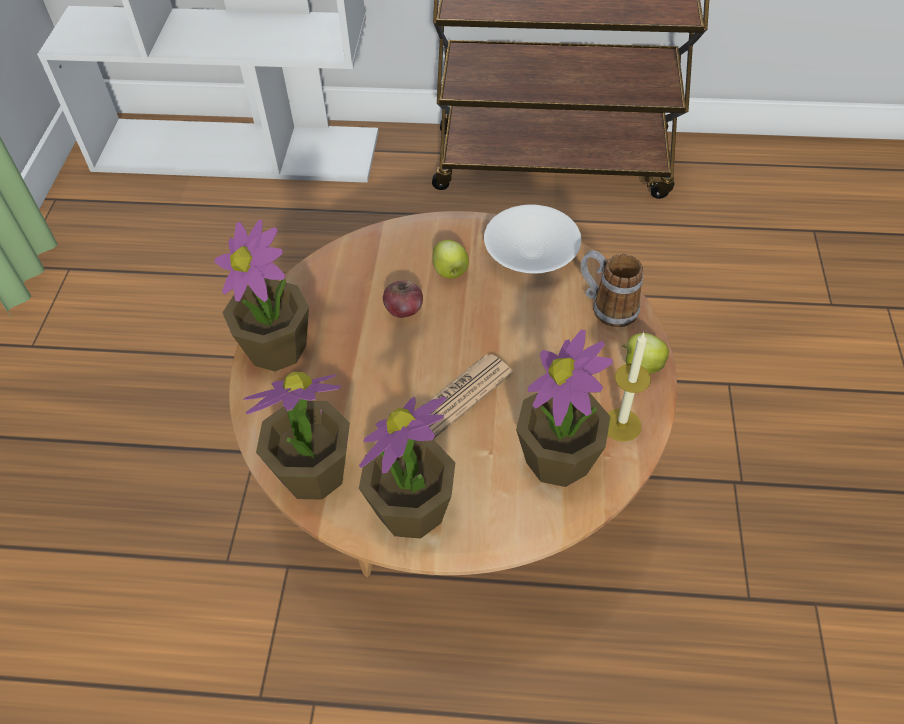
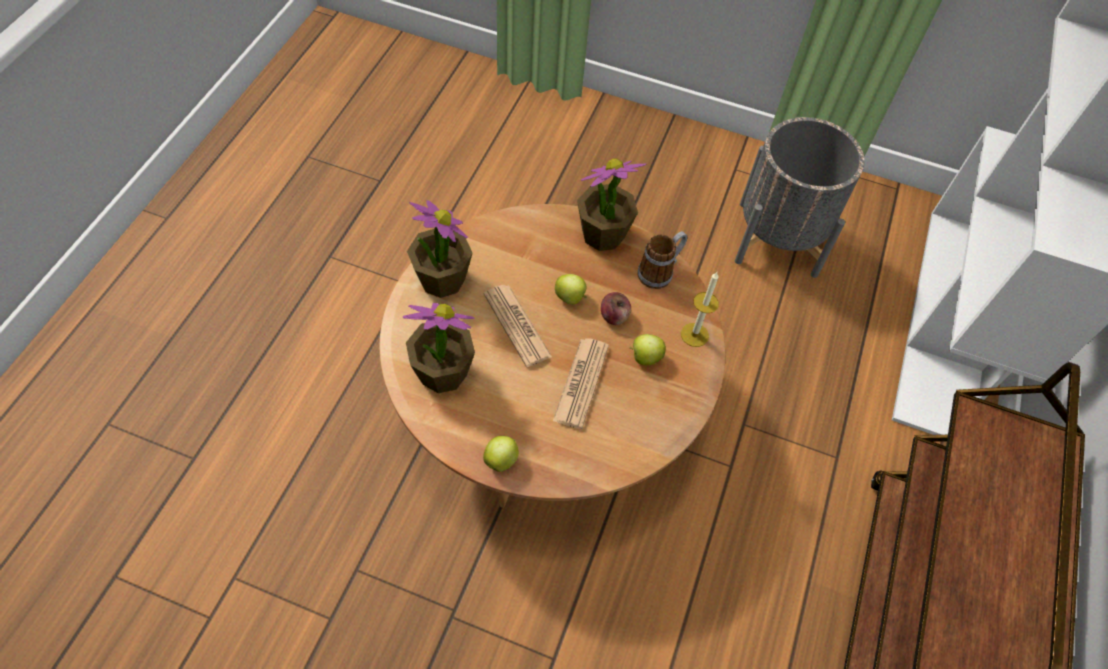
camera: 100 degrees right, 5 degrees up
potted plant [243,372,350,500] -> none
white bowl [484,205,581,273] -> none
mug [581,250,643,327] -> mug moved to [638,231,687,289]
candle [608,333,651,442] -> candle moved to [681,272,719,347]
none -> newspaper [553,338,609,429]
none -> apple [555,274,587,304]
none -> grey planter [735,117,865,278]

